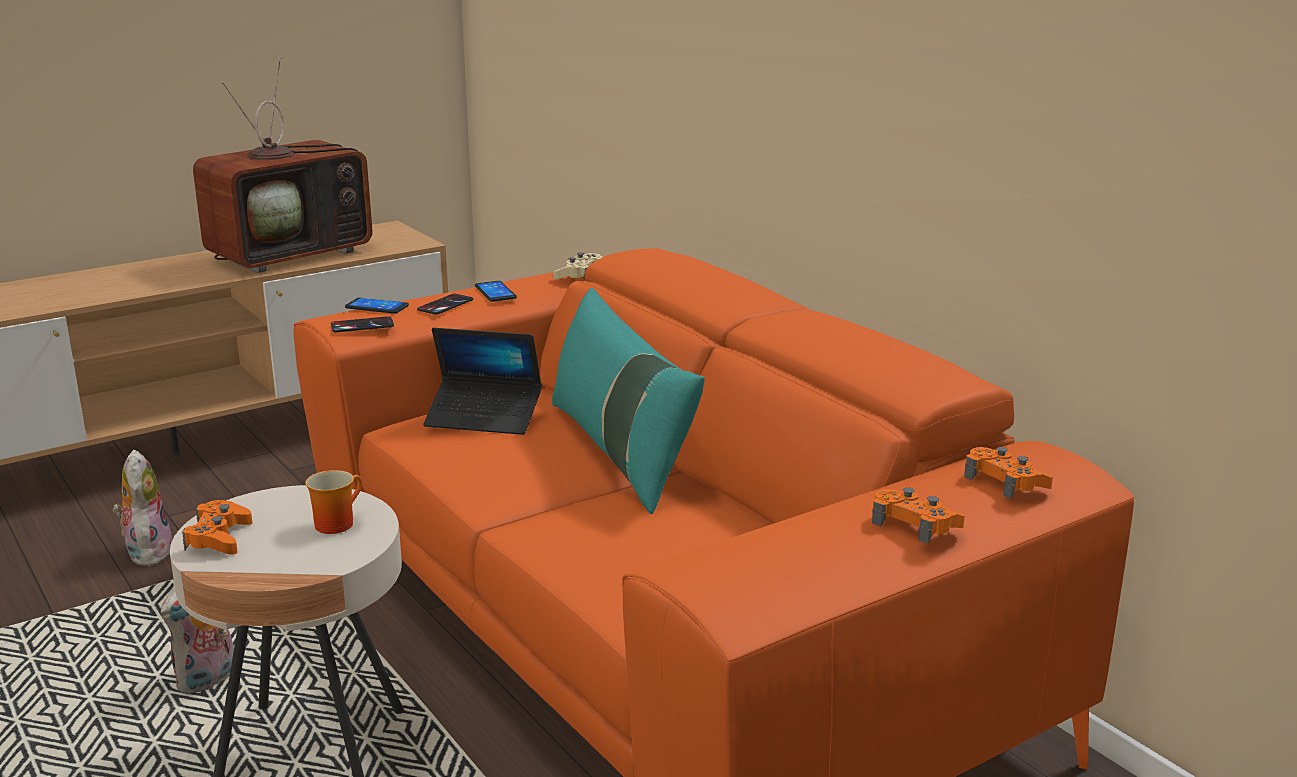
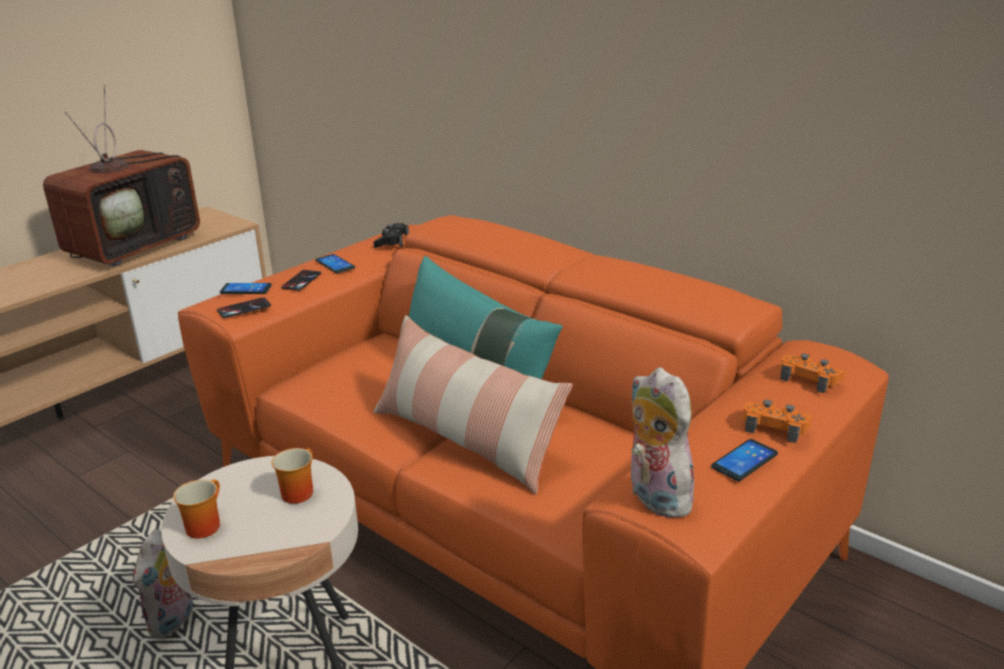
camera: 15 degrees left, 5 degrees up
plush toy [112,449,172,566] -> plush toy moved to [630,367,694,518]
orange game controller [182,500,252,555] -> mug [173,479,220,539]
laptop [424,328,542,435] -> none
beige game controller [553,253,603,280] -> black game controller [374,223,409,248]
none -> pillow [374,315,573,495]
none -> phone [711,439,778,481]

